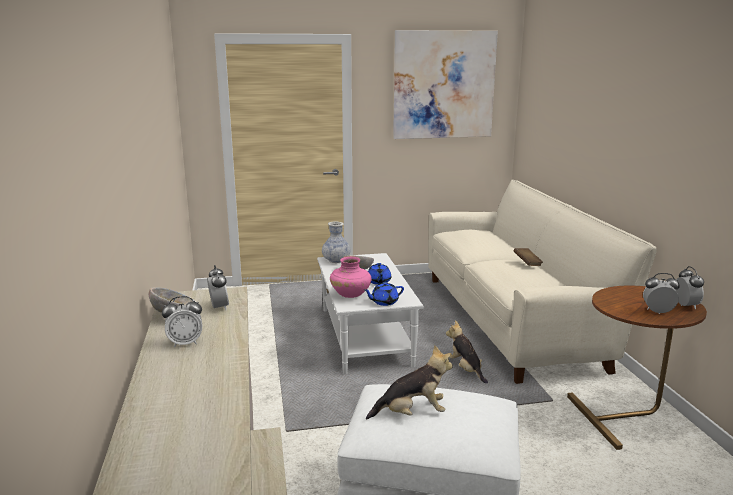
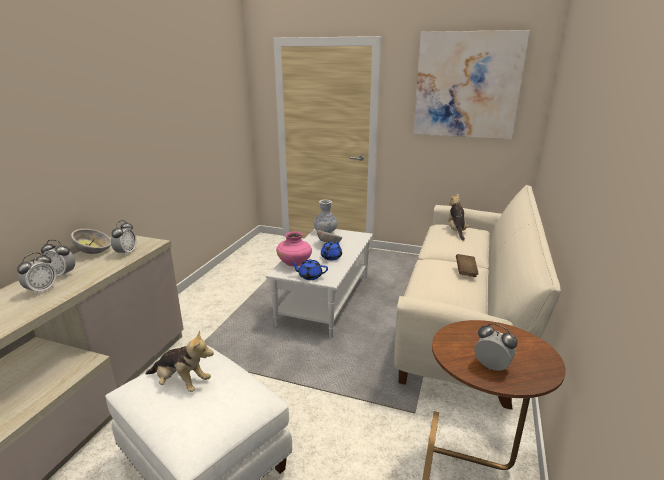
camera: 30 degrees right, 5 degrees up
plush toy [446,320,488,383] -> plush toy moved to [448,193,470,241]
alarm clock [674,266,704,309] -> alarm clock moved to [17,252,56,296]

